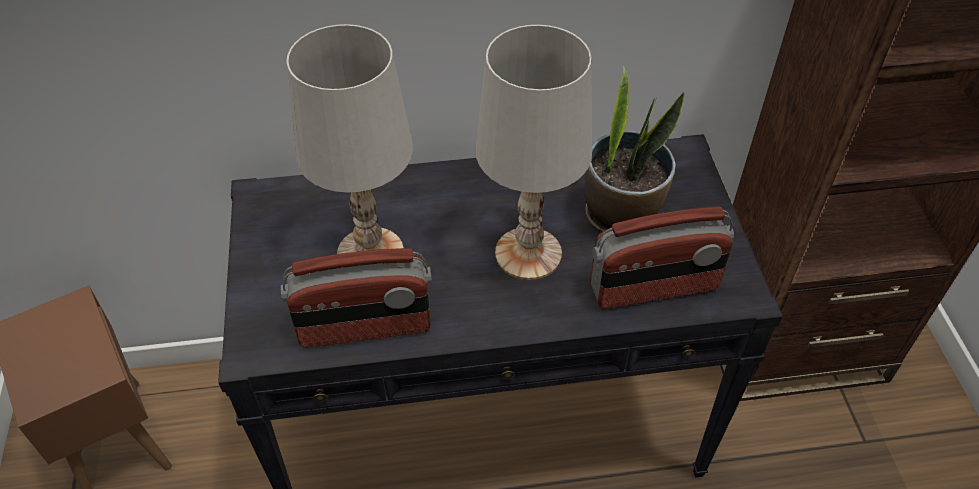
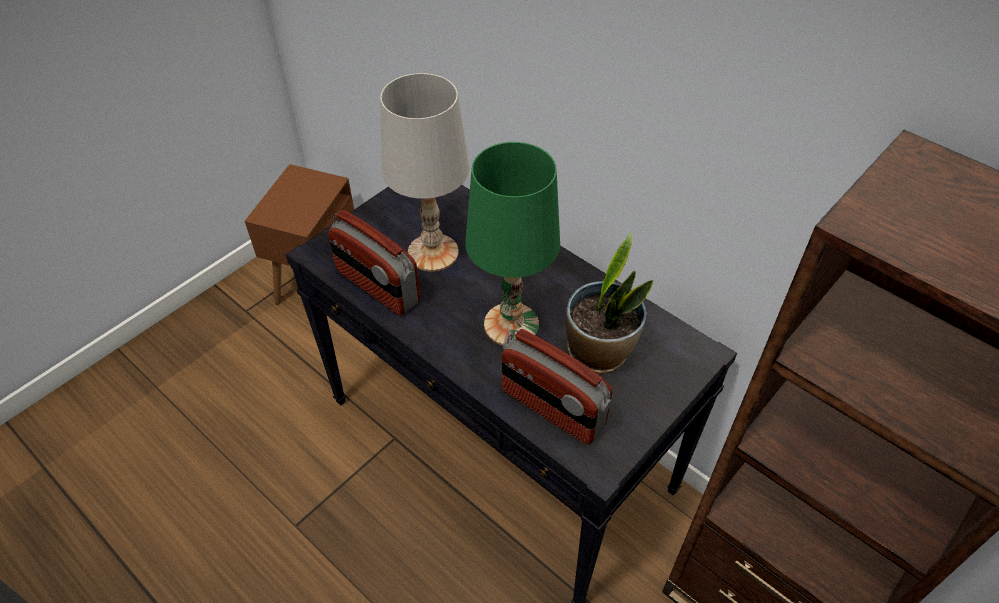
camera: 50 degrees right, 0 degrees up
white table lamp [475,25,592,280] -> green table lamp [465,142,560,346]

